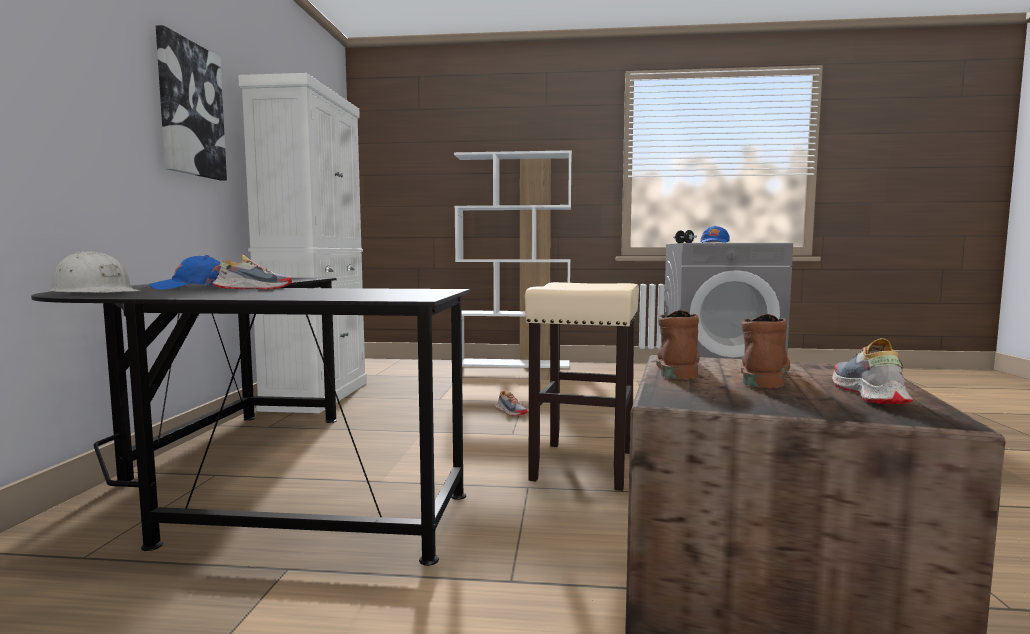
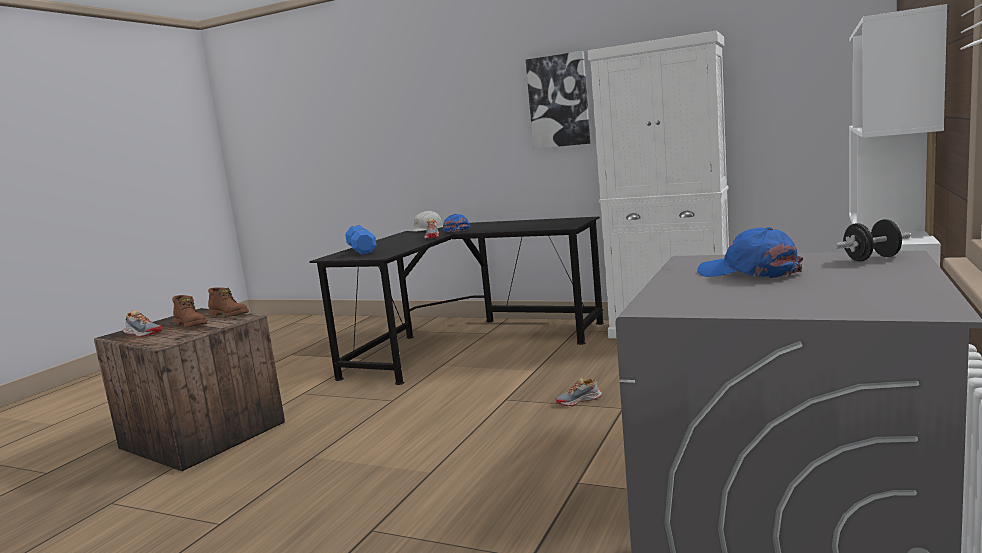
camera: 110 degrees right, 5 degrees up
beige stool [525,282,639,491] -> none
none -> blue dumbbell [345,225,376,254]

